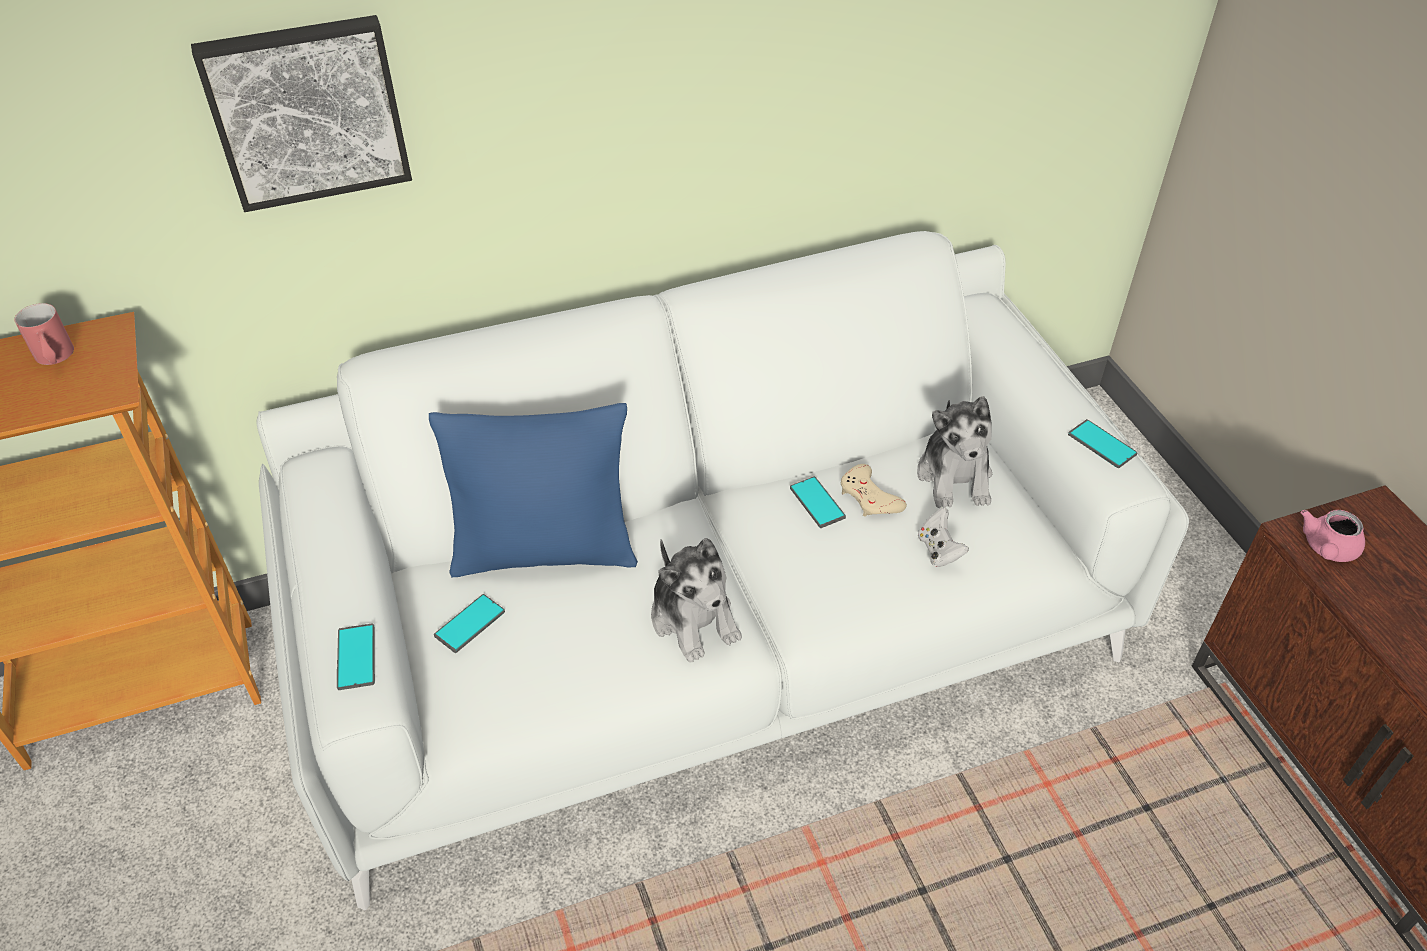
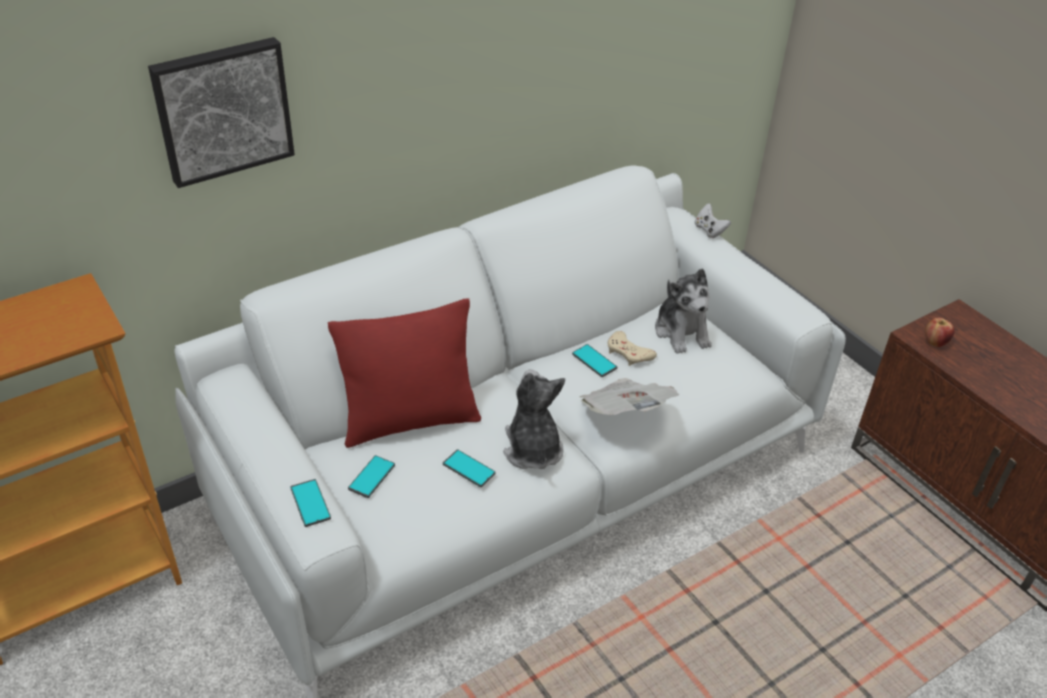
camera: 15 degrees left, 5 degrees down
red mug [14,303,74,365] -> none
blue pillow [429,403,638,577] -> red pillow [328,298,481,448]
plush toy [651,538,742,663] -> plush toy turned 150 degrees counterclockwise [503,369,565,469]
white game controller [918,508,969,567] -> white game controller moved to [695,203,731,238]
phone [1068,419,1137,468] -> phone moved to [443,449,496,487]
pink teapot [1301,510,1365,562] -> apple [925,318,954,347]
none -> newspaper [579,378,680,415]

